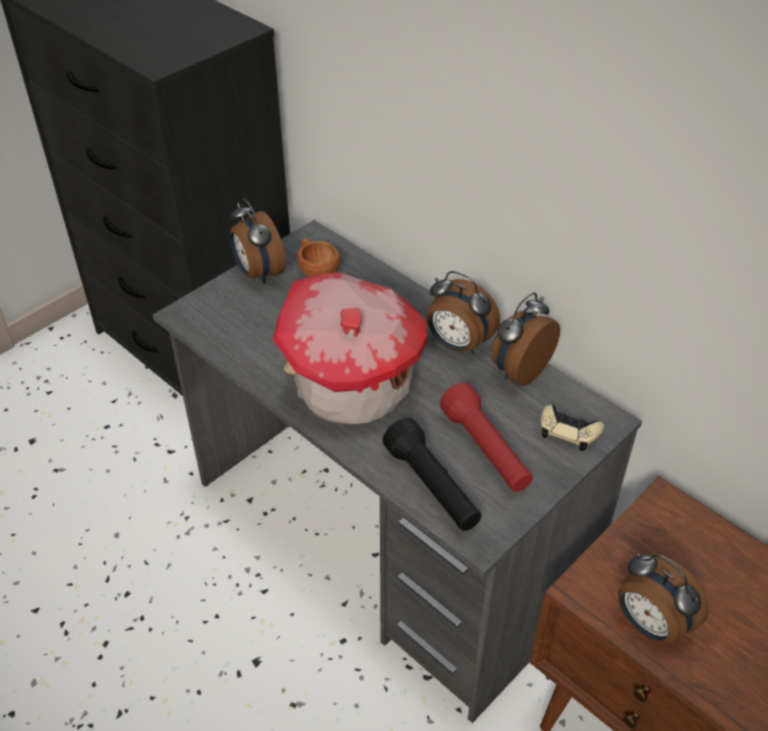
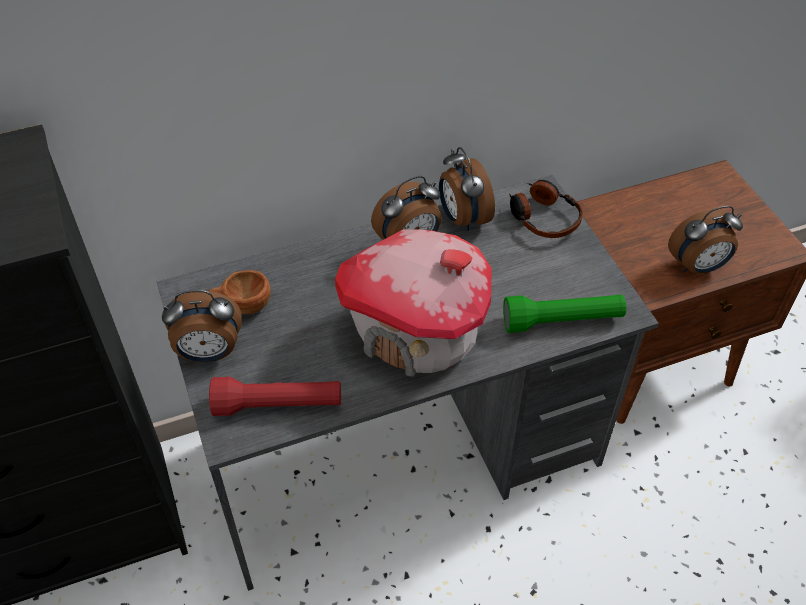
camera: 65 degrees left, 5 degrees up
black flashlight [382,418,481,531] -> green flashlight [503,295,627,333]
red flashlight [440,382,533,492] -> red flashlight moved to [209,377,341,416]
beige game controller [541,404,604,451] -> headphones [509,180,583,238]

